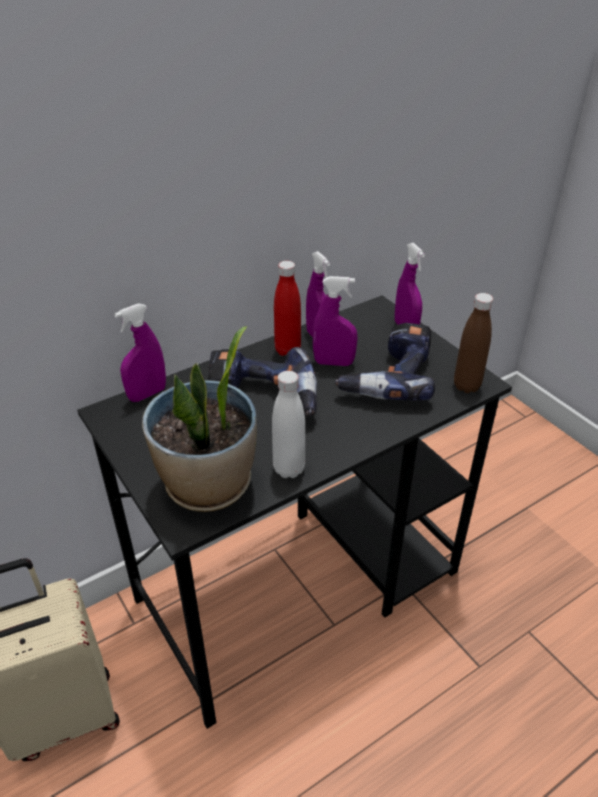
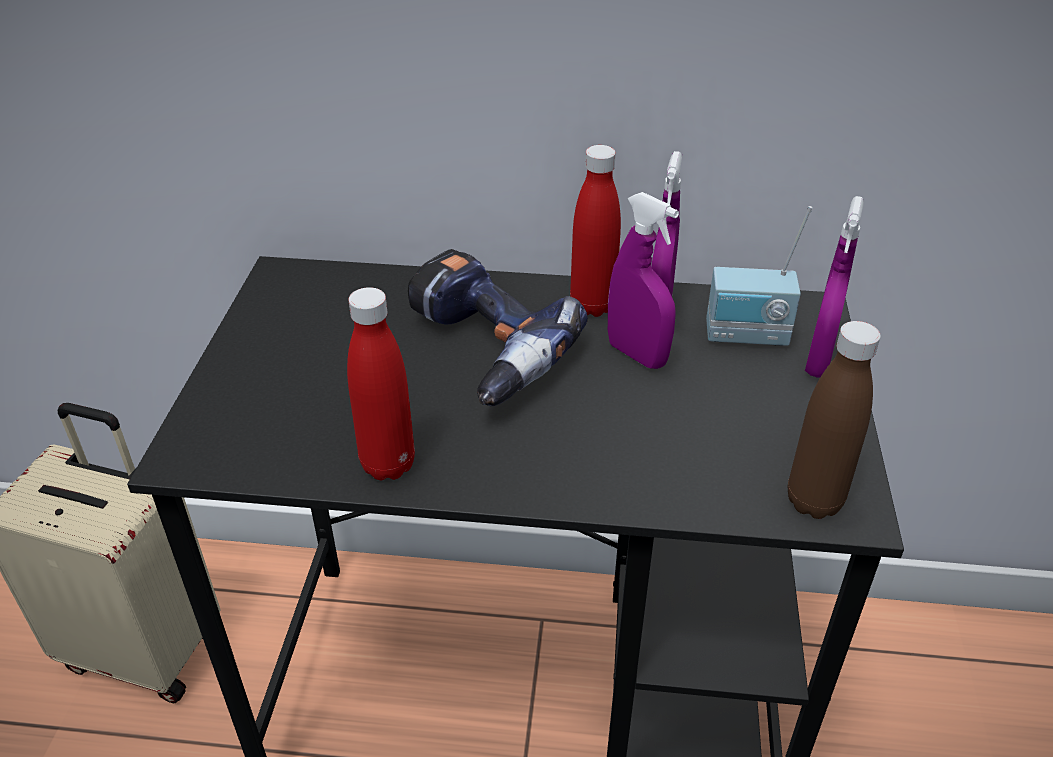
camera: 40 degrees right, 0 degrees up
purple spray bottle [114,303,166,402] -> none
potted plant [142,326,257,512] -> none
white bottle [272,371,305,478] -> red bottle [347,287,415,480]
power drill [335,323,435,401] -> none
none -> radio [706,206,813,346]

